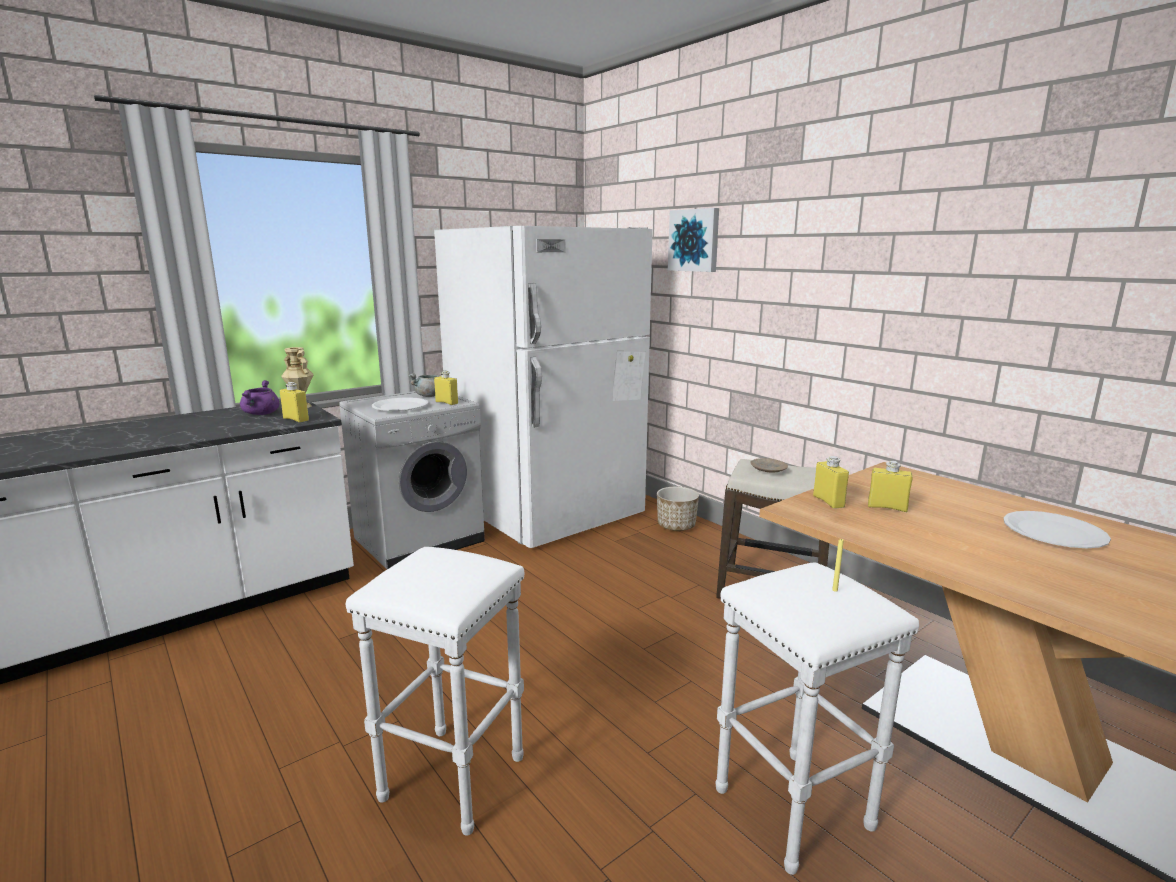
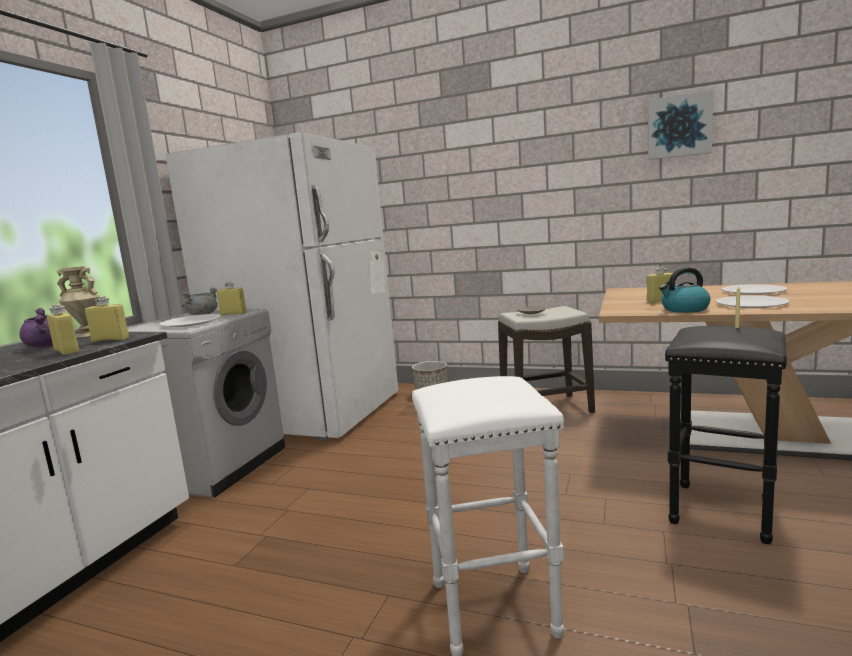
camera: 30 degrees left, 5 degrees down
picture [668,208,719,272] -> picture moved to [648,90,713,160]
white stool [716,563,919,875] -> black stool [665,326,787,544]
yellow bottle [813,456,849,509] -> yellow bottle moved to [47,304,79,355]
none -> kettle [659,268,710,313]
none -> white plate [716,296,789,308]

